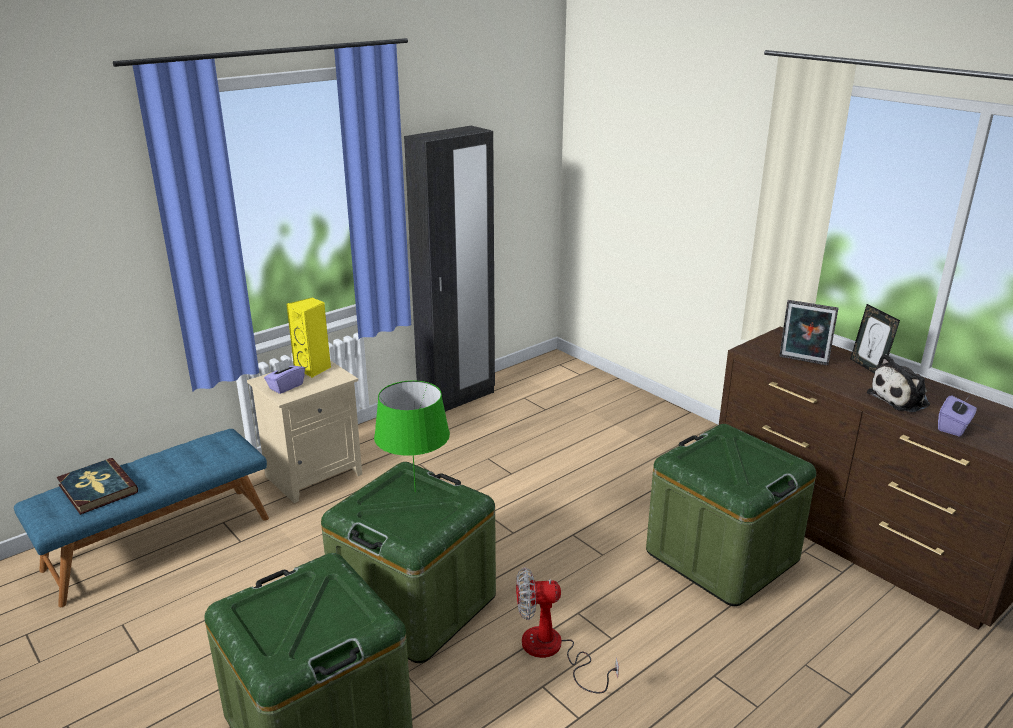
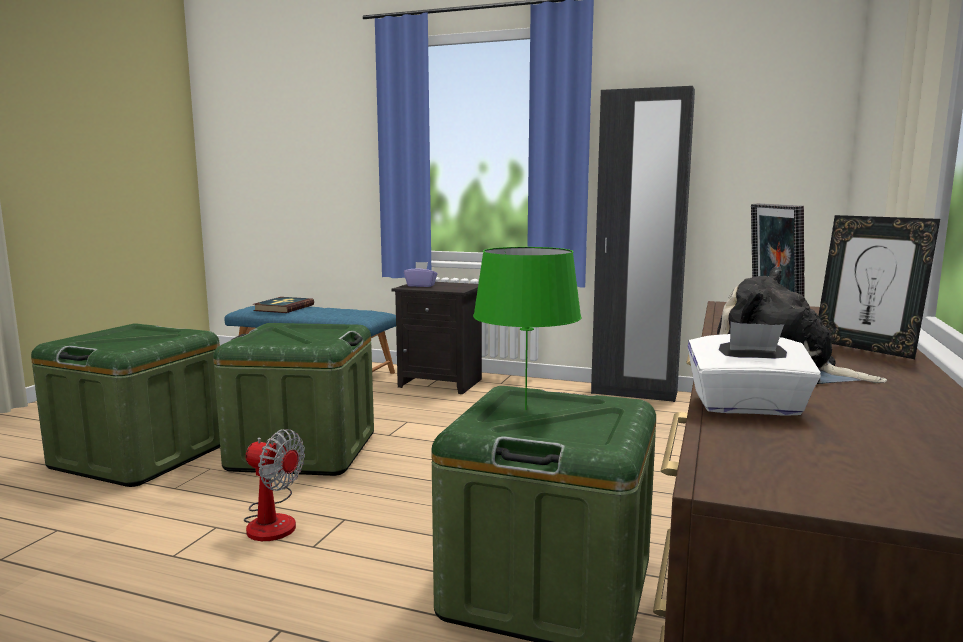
camera: 60 degrees right, 15 degrees down
beige nightstand [247,360,362,503] -> black nightstand [391,282,482,394]
yellow speaker [286,297,331,378] -> none
green table lamp [374,381,450,492] -> green table lamp moved to [473,247,582,410]
fan [516,567,619,693] -> fan turned 150 degrees clockwise [244,429,305,541]
picture frame [850,304,900,374] -> picture frame turned 75 degrees counterclockwise [818,215,940,359]
purple tissue box [938,395,977,437] -> white tissue box [688,322,821,416]

